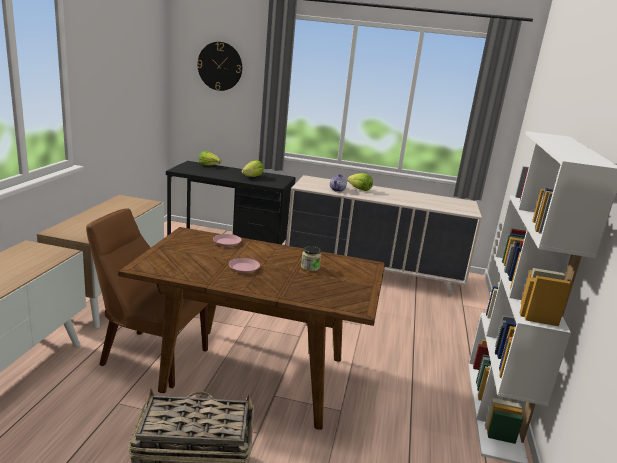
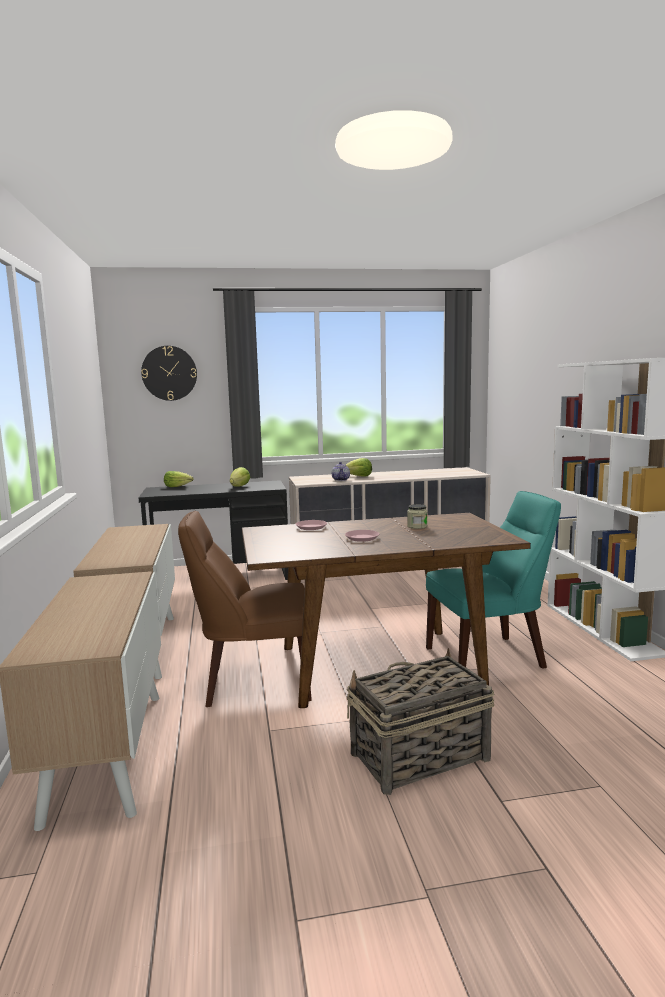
camera: 20 degrees left, 10 degrees down
none -> turquoise chair [426,491,561,668]

